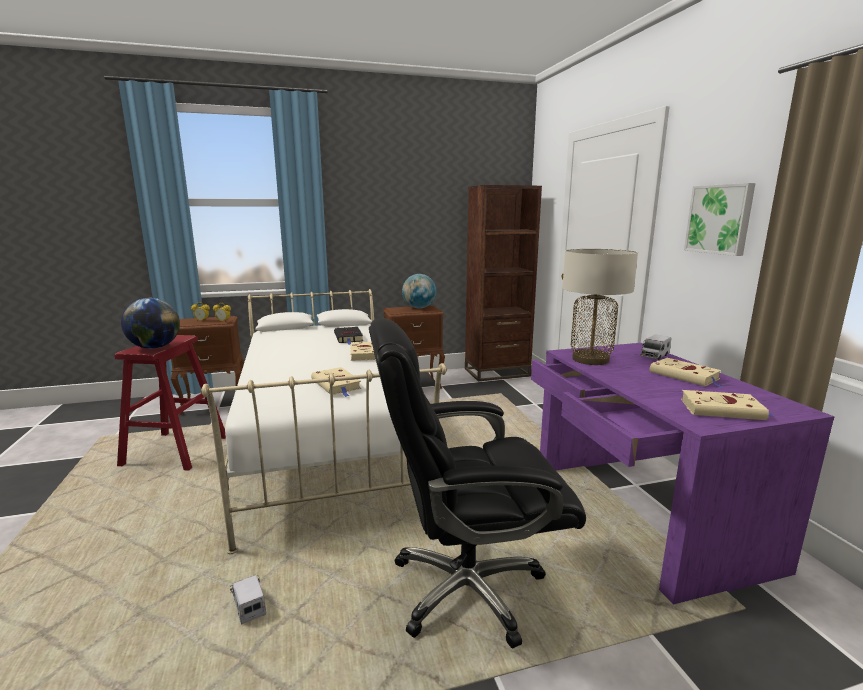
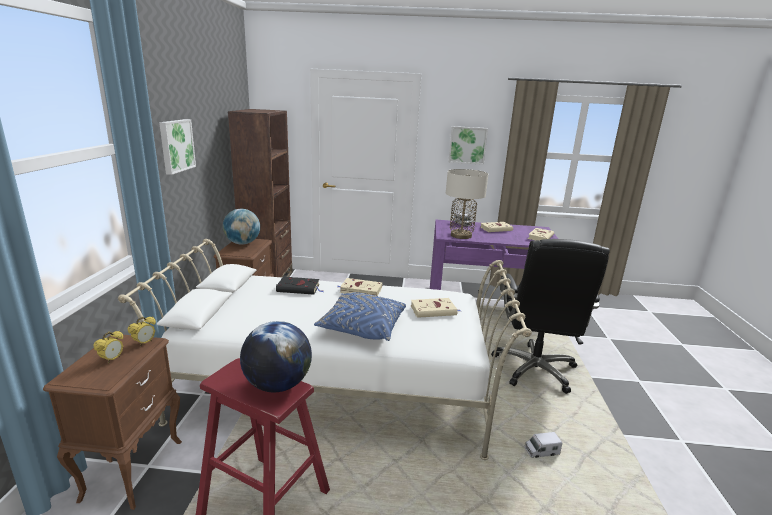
camera: 70 degrees left, 5 degrees up
none -> picture [159,119,196,175]
none -> blue pillow [314,292,406,341]

